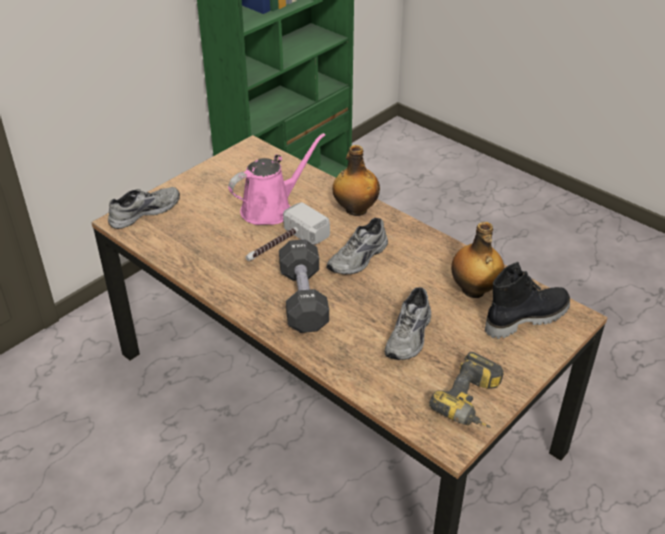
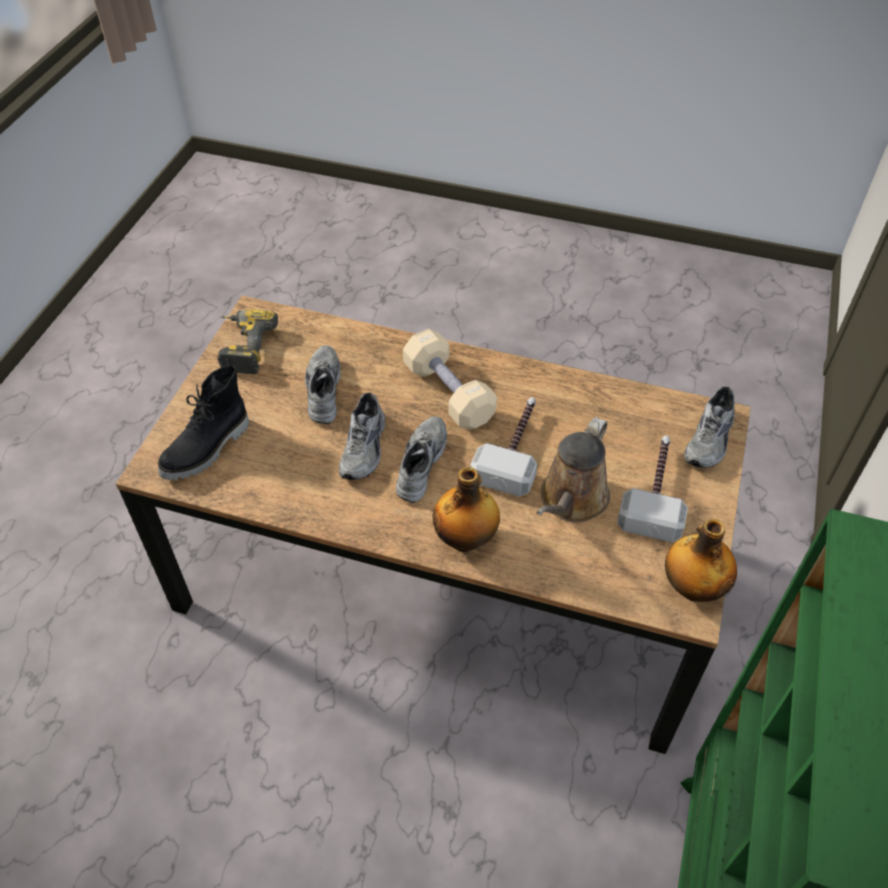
camera: 155 degrees right, 10 degrees up
pink watering can [228,133,325,225] -> brown watering can [536,417,610,522]
black dumbbell [279,239,329,333] -> beige dumbbell [403,329,497,430]
bottle [451,222,504,298] -> bottle moved to [665,519,737,602]
none -> grey shoe [339,392,385,480]
none -> hammer [617,436,688,542]

